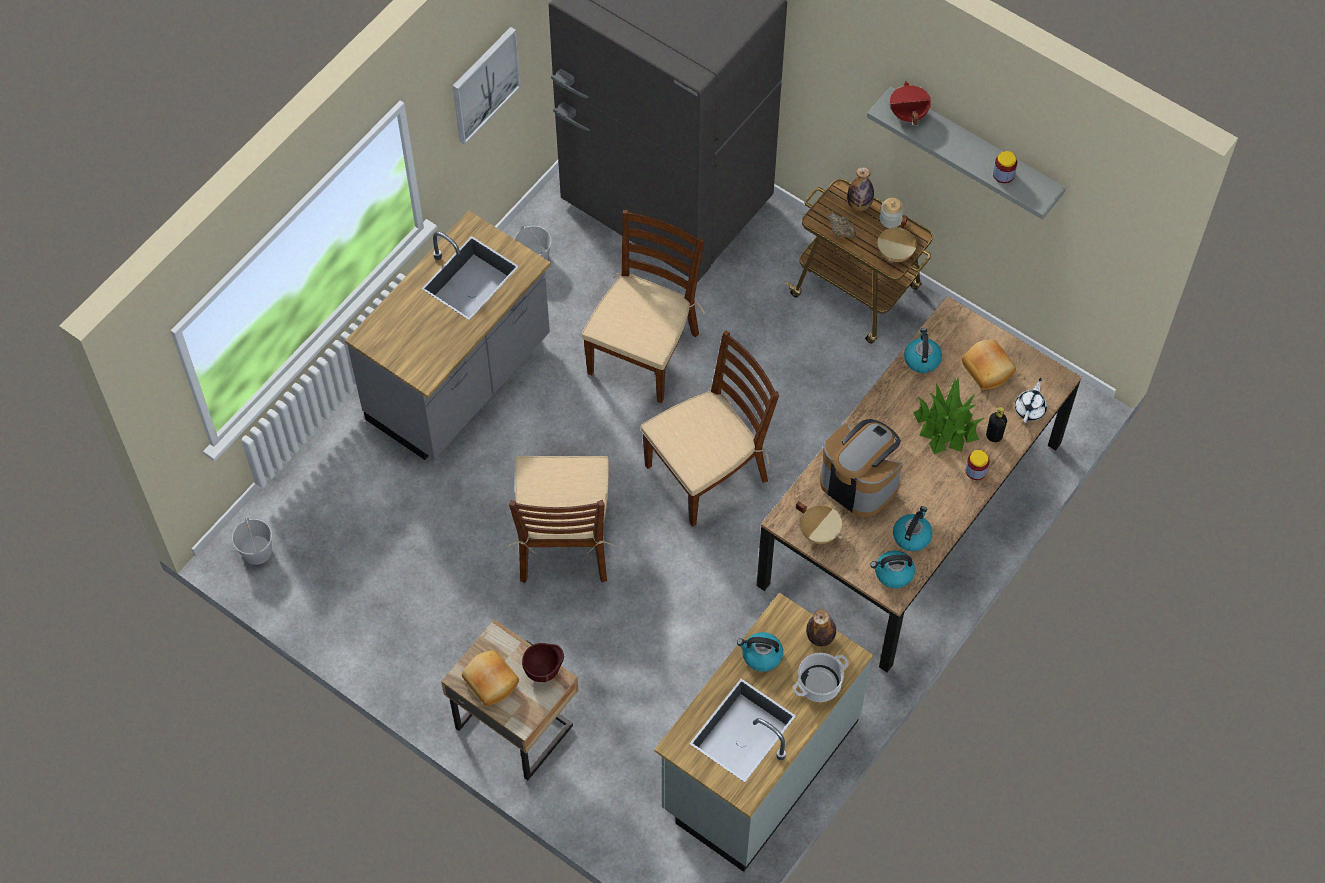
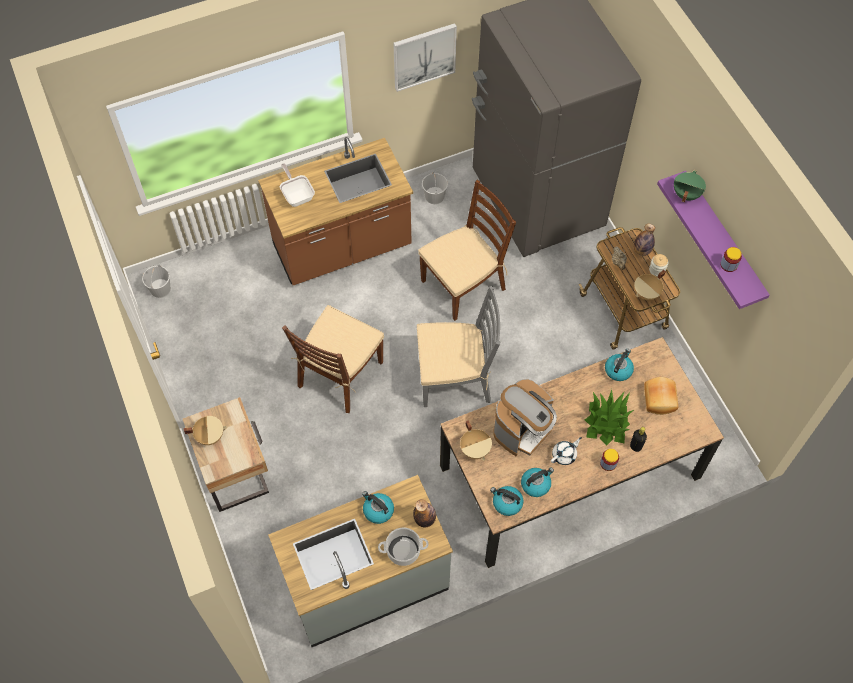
camera: 30 degrees right, 0 degrees up
grey counter [345,211,551,460] -> brown counter [258,137,413,285]
bread [462,650,519,706] -> beige cooking pot [184,416,227,445]
brown bowl [522,643,564,682] -> none
brown chair [641,331,779,527] -> grey chair [417,286,501,407]
coffee machine [820,419,903,517] -> coffee machine turned 60 degrees clockwise [493,379,557,457]
grey shelf [867,86,1066,220] -> purple shelf [657,171,770,309]
red cooking pot [890,81,931,126] -> green cooking pot [674,170,706,202]
white teapot [1015,378,1047,423] -> white teapot moved to [551,437,582,465]
none -> frying pan [280,163,315,207]

